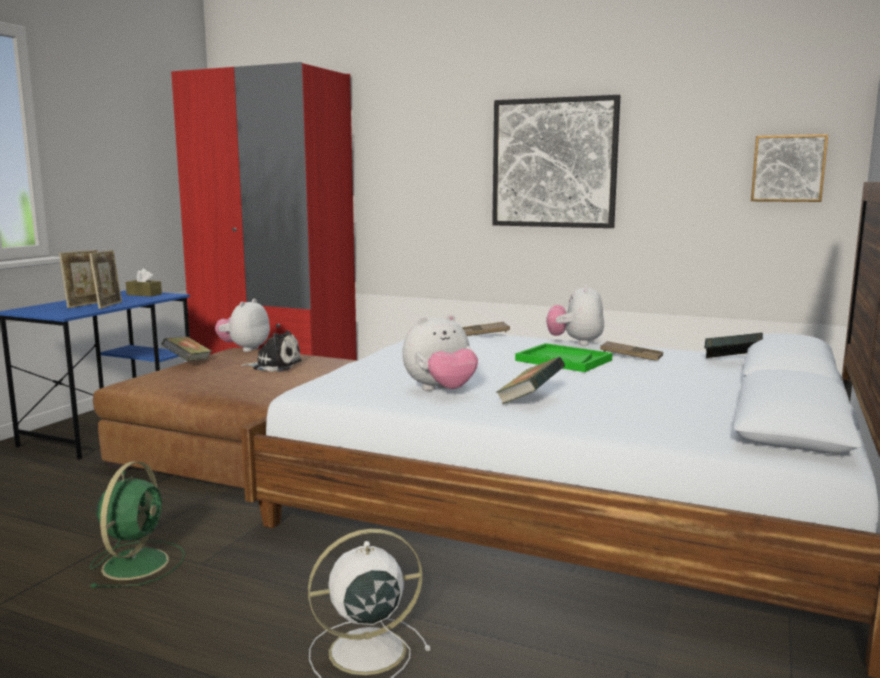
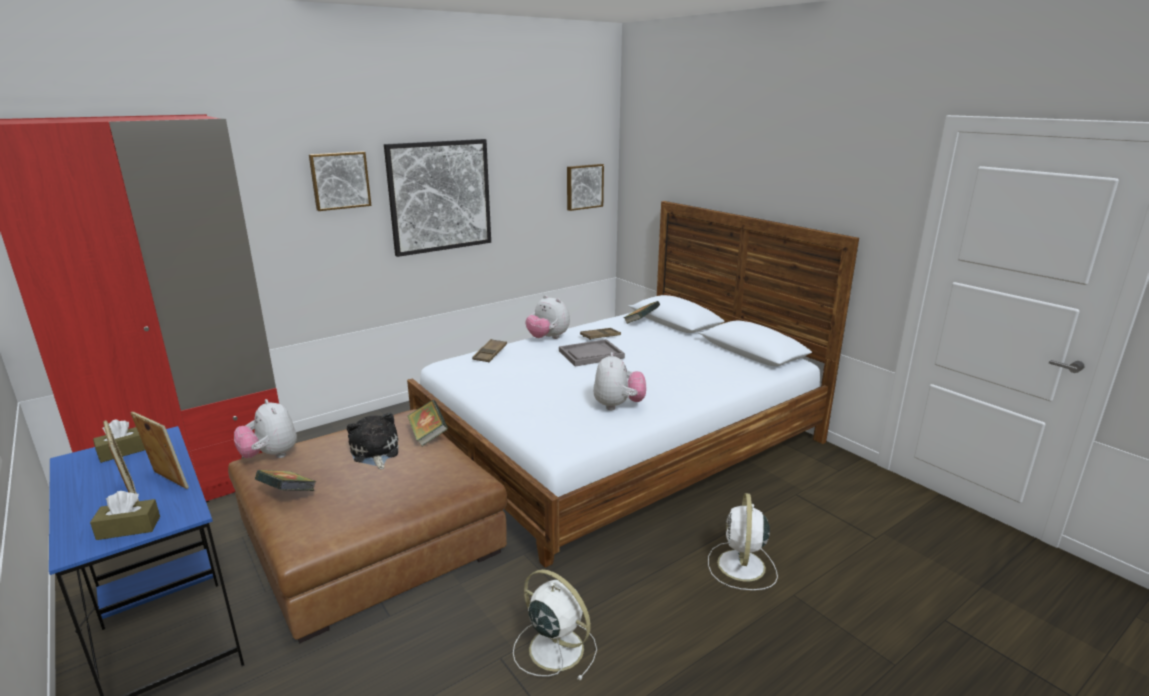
camera: 60 degrees left, 10 degrees up
green fan [89,461,185,588] -> white fan [513,569,597,680]
plush toy [241,331,302,372] -> plush toy turned 60 degrees counterclockwise [347,413,399,469]
book [495,357,565,405] -> book moved to [408,400,448,446]
green tray [515,343,613,372] -> grey tray [559,339,625,367]
none -> brown tissue box [90,491,160,540]
none -> picture [309,151,371,211]

